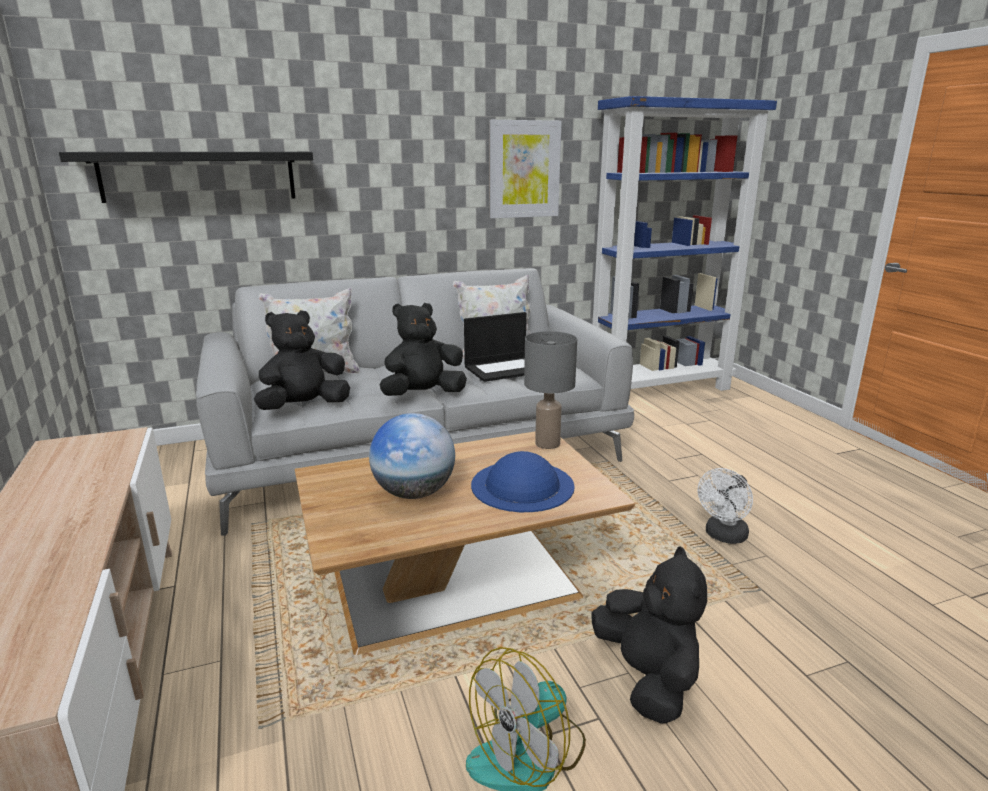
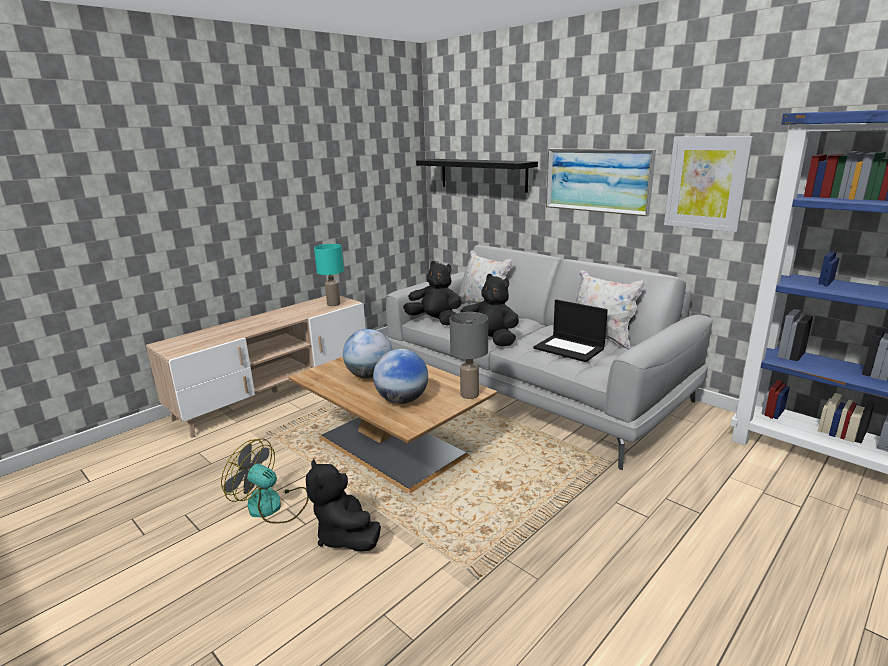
camera: 65 degrees right, 0 degrees up
blue hat [471,451,575,512] -> globe [373,349,428,404]
black plush toy [591,547,707,723] -> black plush toy turned 105 degrees clockwise [306,459,381,551]
white fan [698,468,753,544] -> none
none -> turquoise table lamp [314,244,344,306]
none -> picture [546,149,656,216]

